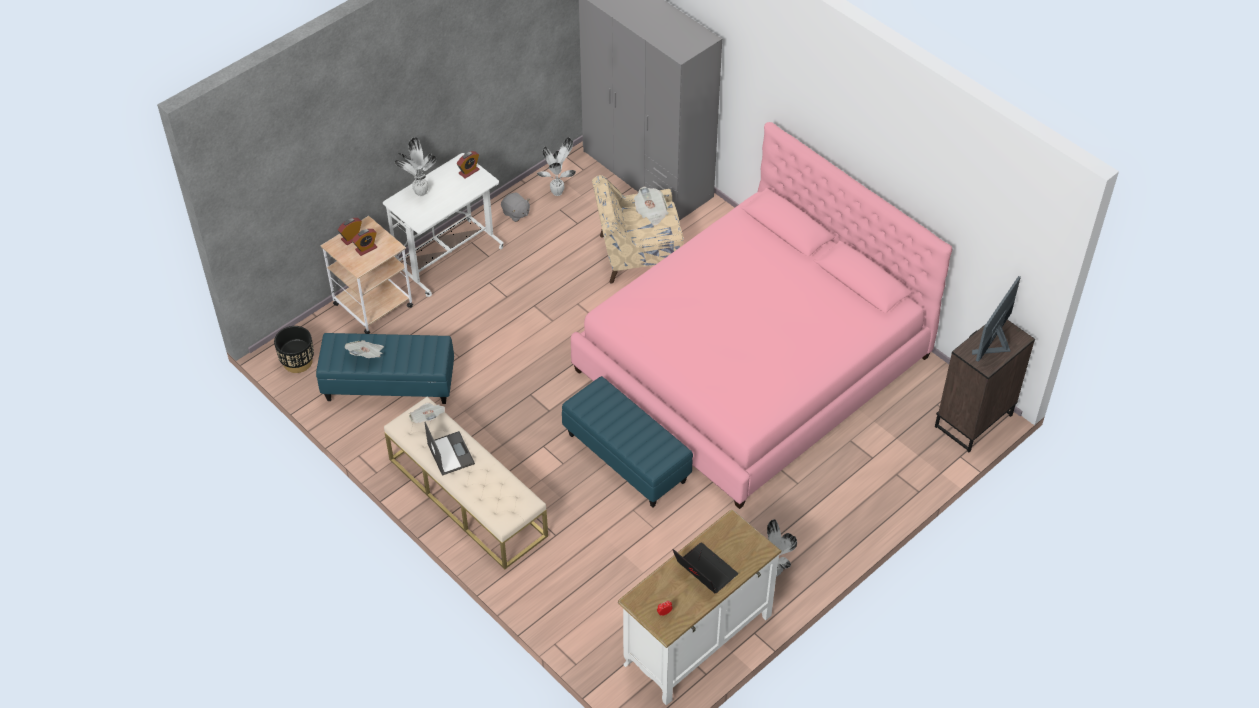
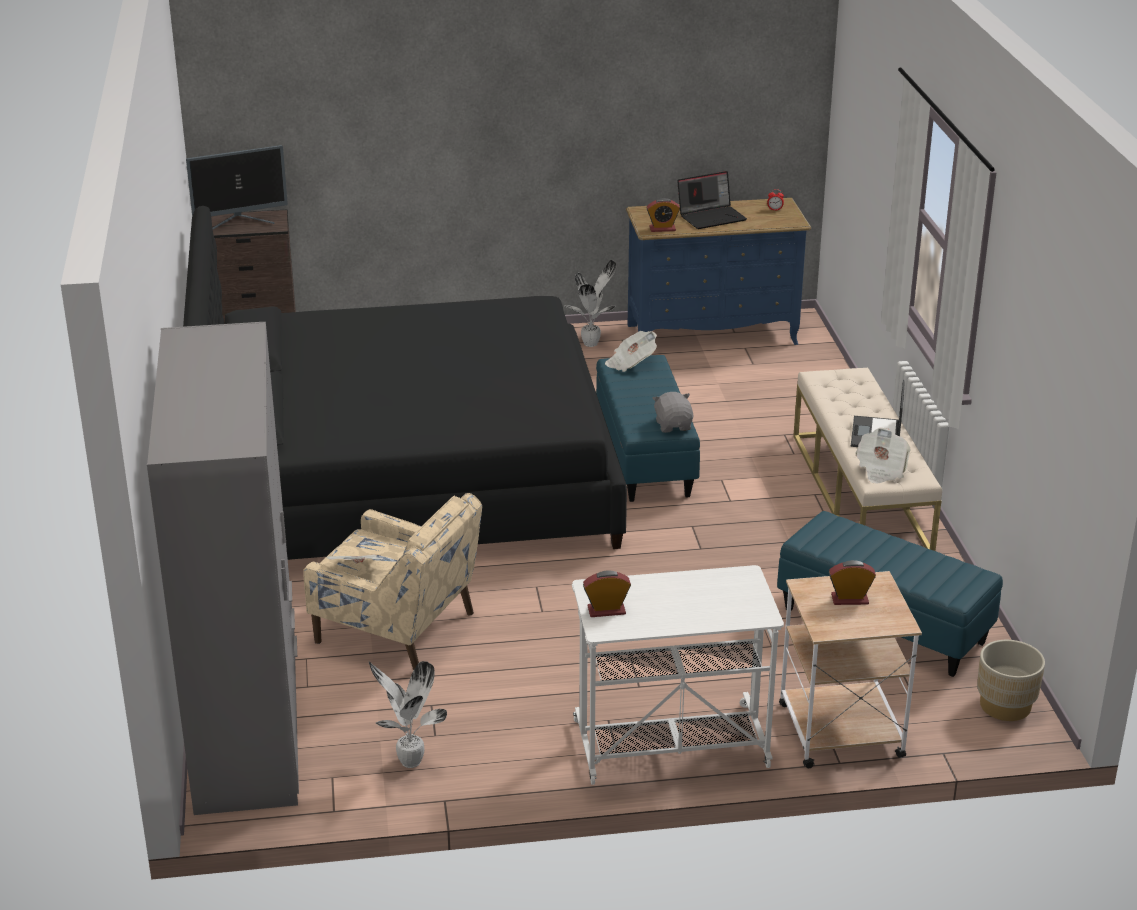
camera: 145 degrees left, 20 degrees down
black planter [274,326,314,373] -> beige planter [977,640,1045,721]
alarm clock [338,218,362,245] -> alarm clock moved to [647,198,680,232]
newspaper [345,340,384,358] -> newspaper moved to [605,331,657,372]
potted plant [395,137,437,196] -> none
grey plush toy [501,192,530,222] -> grey plush toy moved to [653,392,694,433]
pink bed [571,122,952,509] -> black bed [183,206,627,560]
white dresser [618,510,782,706] -> blue dresser [626,198,811,345]
laptop [672,542,738,593] -> laptop turned 105 degrees counterclockwise [677,171,747,229]

